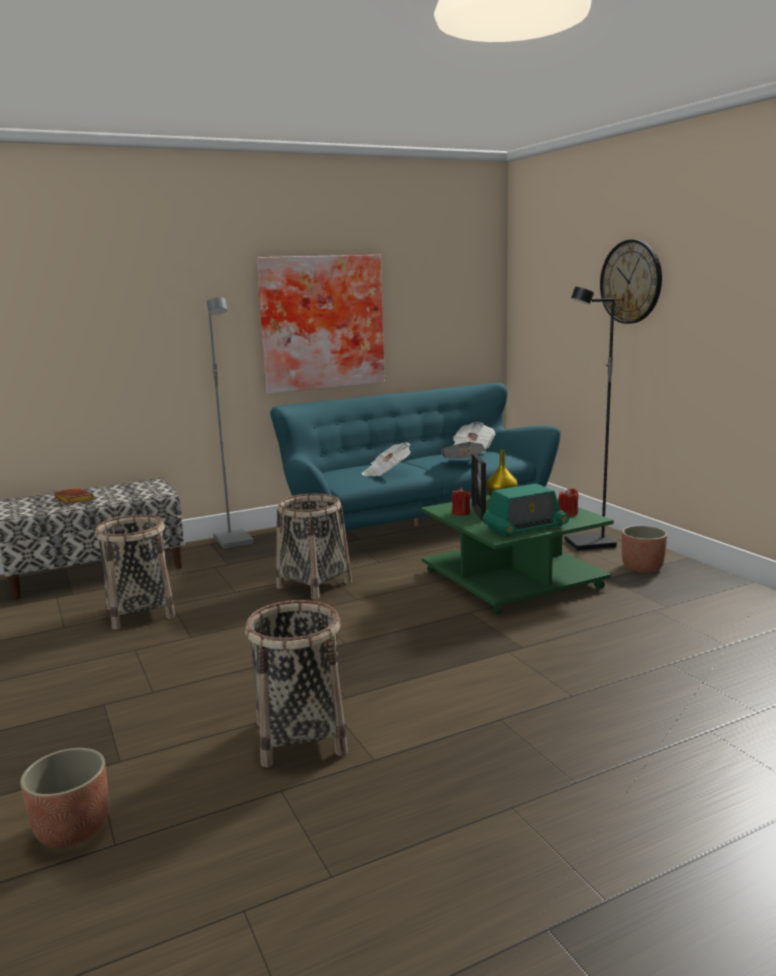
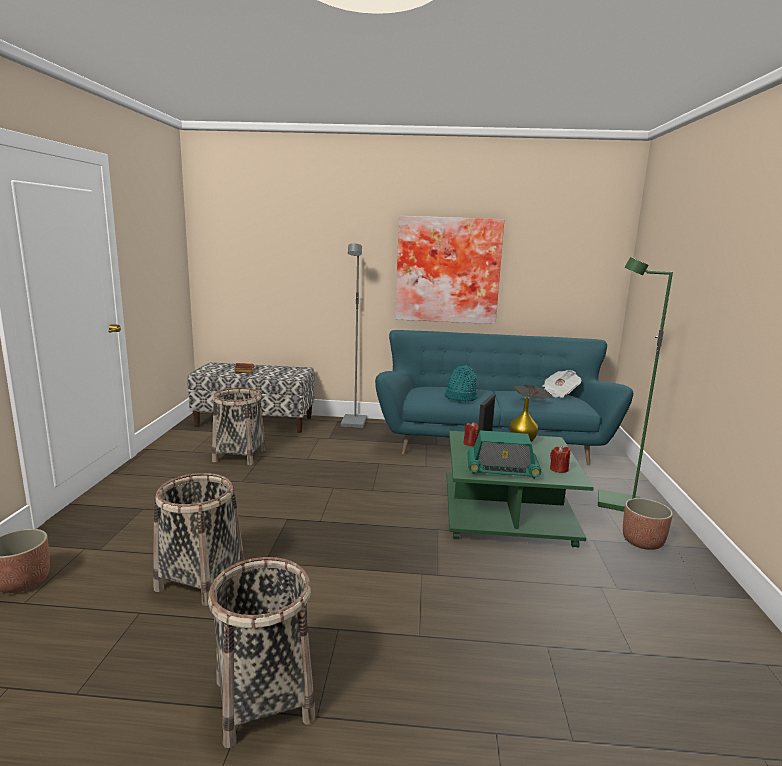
camera: 30 degrees right, 0 degrees up
basket [276,493,352,599] -> basket moved to [208,557,315,748]
newspaper [362,442,411,476] -> turquoise hat [444,365,478,401]
black floor lamp [565,287,617,551] -> green floor lamp [598,257,673,512]
wall clock [600,239,662,324] -> none

